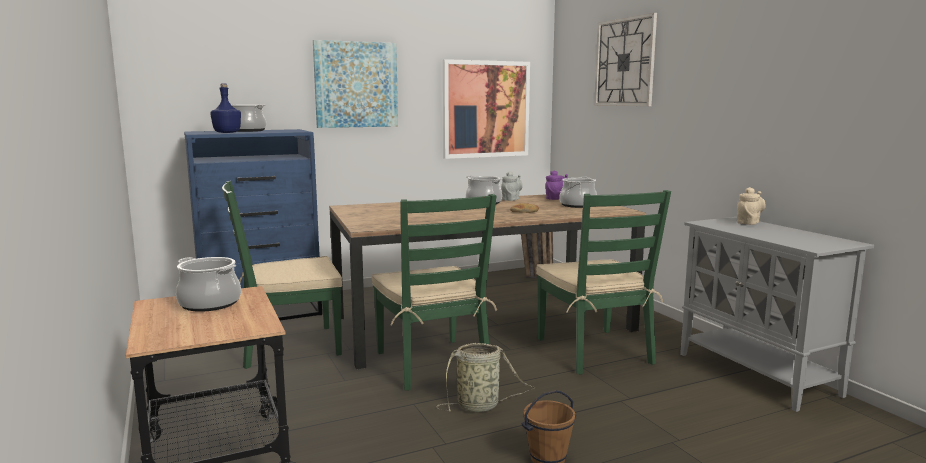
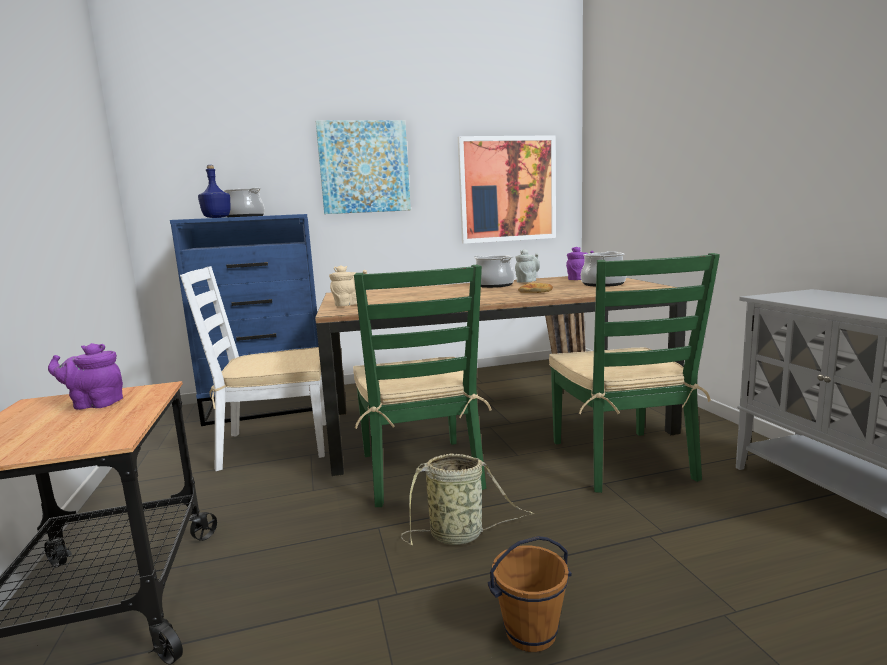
camera: 10 degrees right, 0 degrees up
cooking pot [176,257,241,312] -> purple teapot [48,343,123,410]
green chair [222,181,342,369] -> white chair [180,266,326,471]
wall clock [594,13,657,106] -> none
beige teapot [737,187,766,225] -> beige teapot moved to [329,265,367,307]

